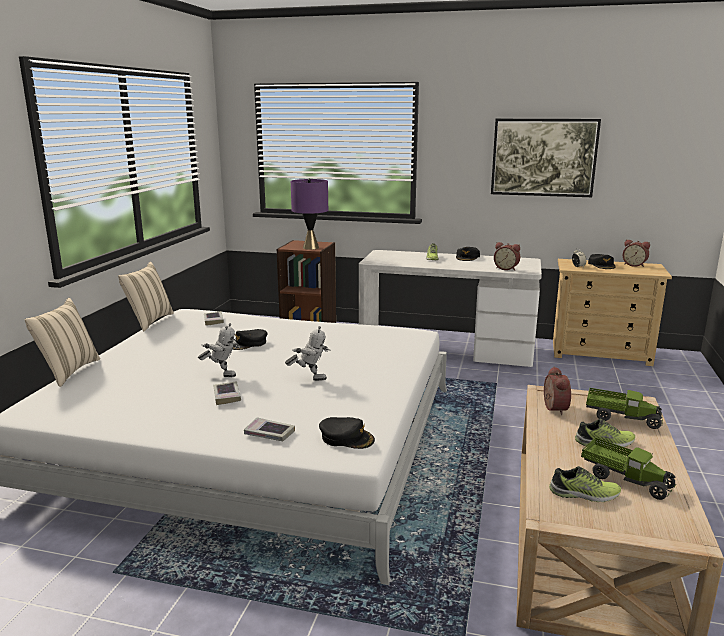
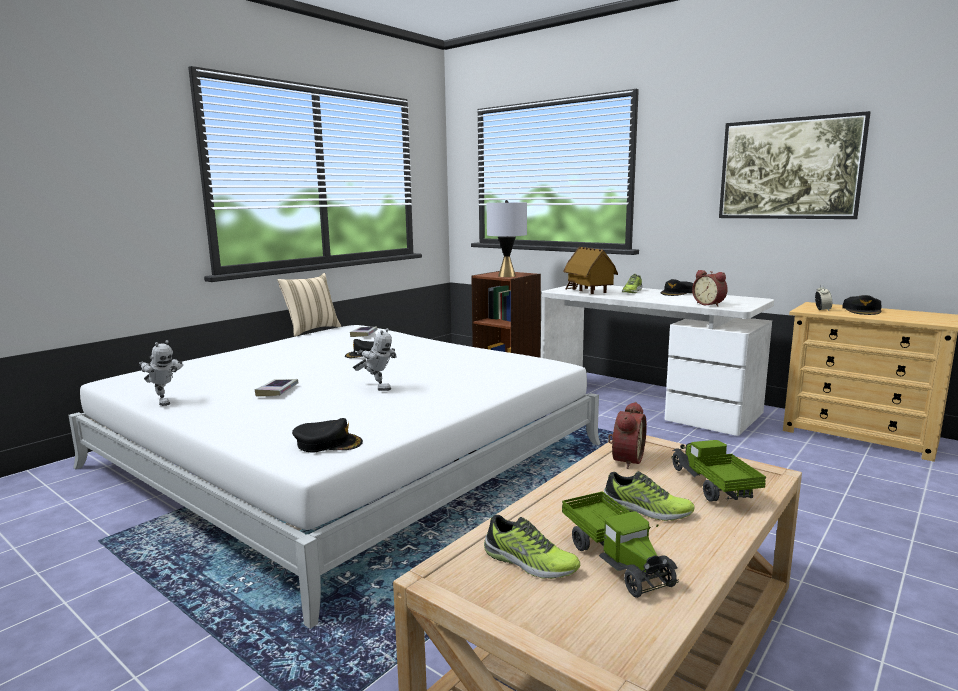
camera: 25 degrees right, 5 degrees down
beige pillow [25,298,100,387] -> none
toy robot [198,323,240,377] -> toy robot moved to [139,340,183,406]
book [244,417,295,441] -> none
purple table lamp [291,179,328,250] -> grey table lamp [487,200,527,277]
black cap [319,417,375,449] -> black cap turned 45 degrees counterclockwise [292,418,363,453]
toy truck [586,388,663,429] -> toy truck turned 150 degrees counterclockwise [671,440,766,502]
alarm clock [623,240,650,267] -> none
none -> toy house [563,247,618,294]

